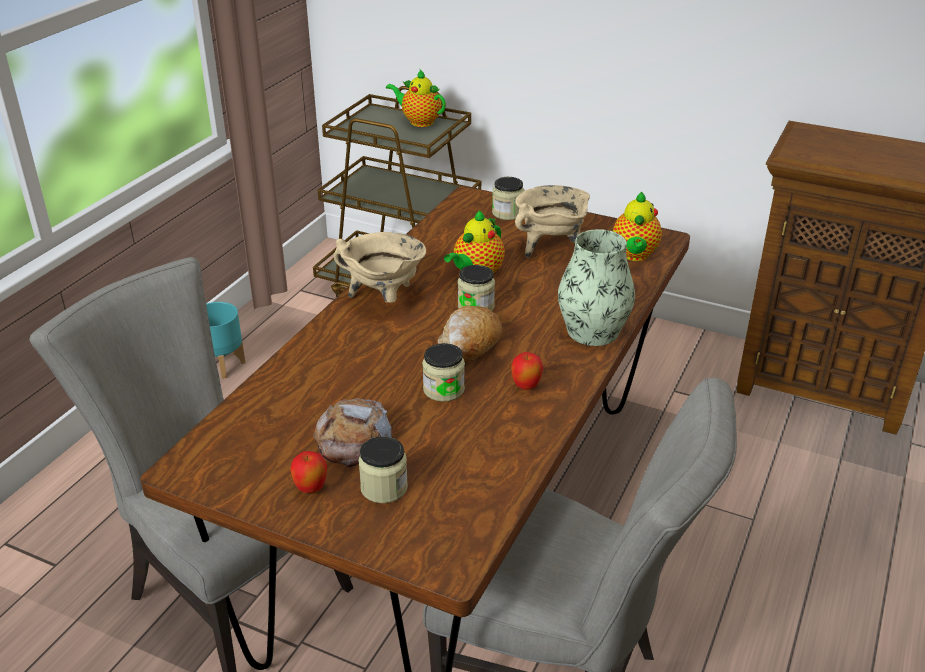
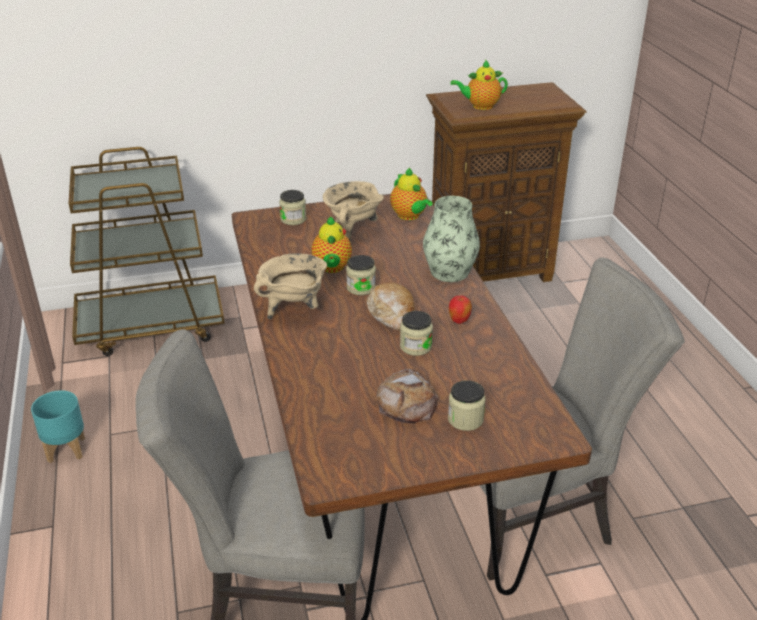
camera: 40 degrees left, 0 degrees up
apple [290,451,327,493] -> none
teapot [386,69,446,127] -> teapot moved to [450,60,508,110]

